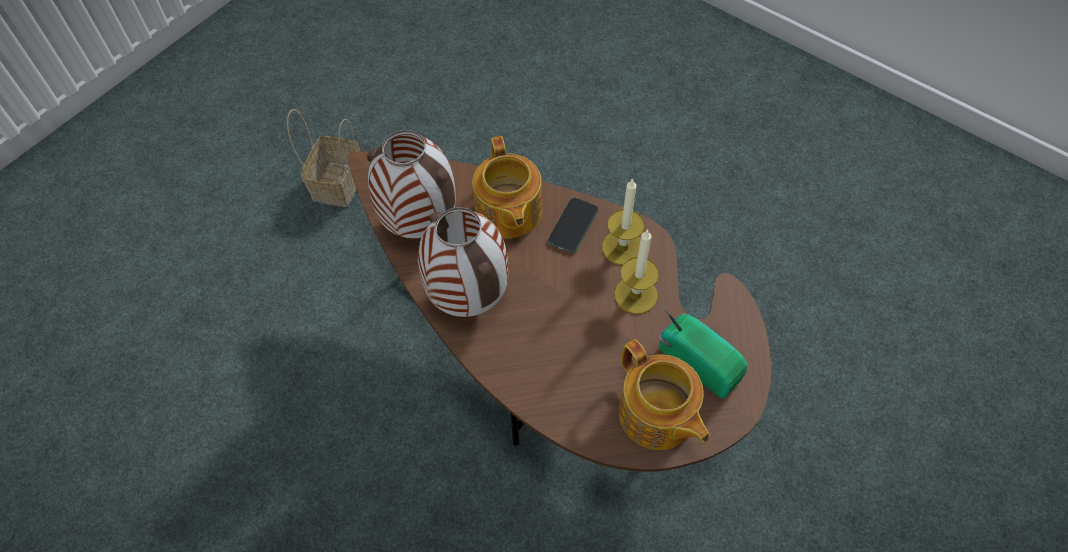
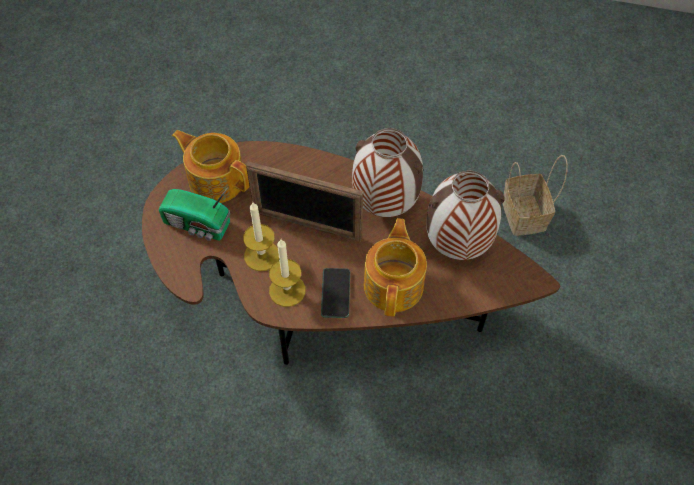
camera: 155 degrees right, 0 degrees up
basket [287,109,360,207] -> basket moved to [503,155,568,236]
teapot [472,136,542,239] -> teapot turned 45 degrees clockwise [364,218,427,316]
none -> picture frame [246,161,363,241]

